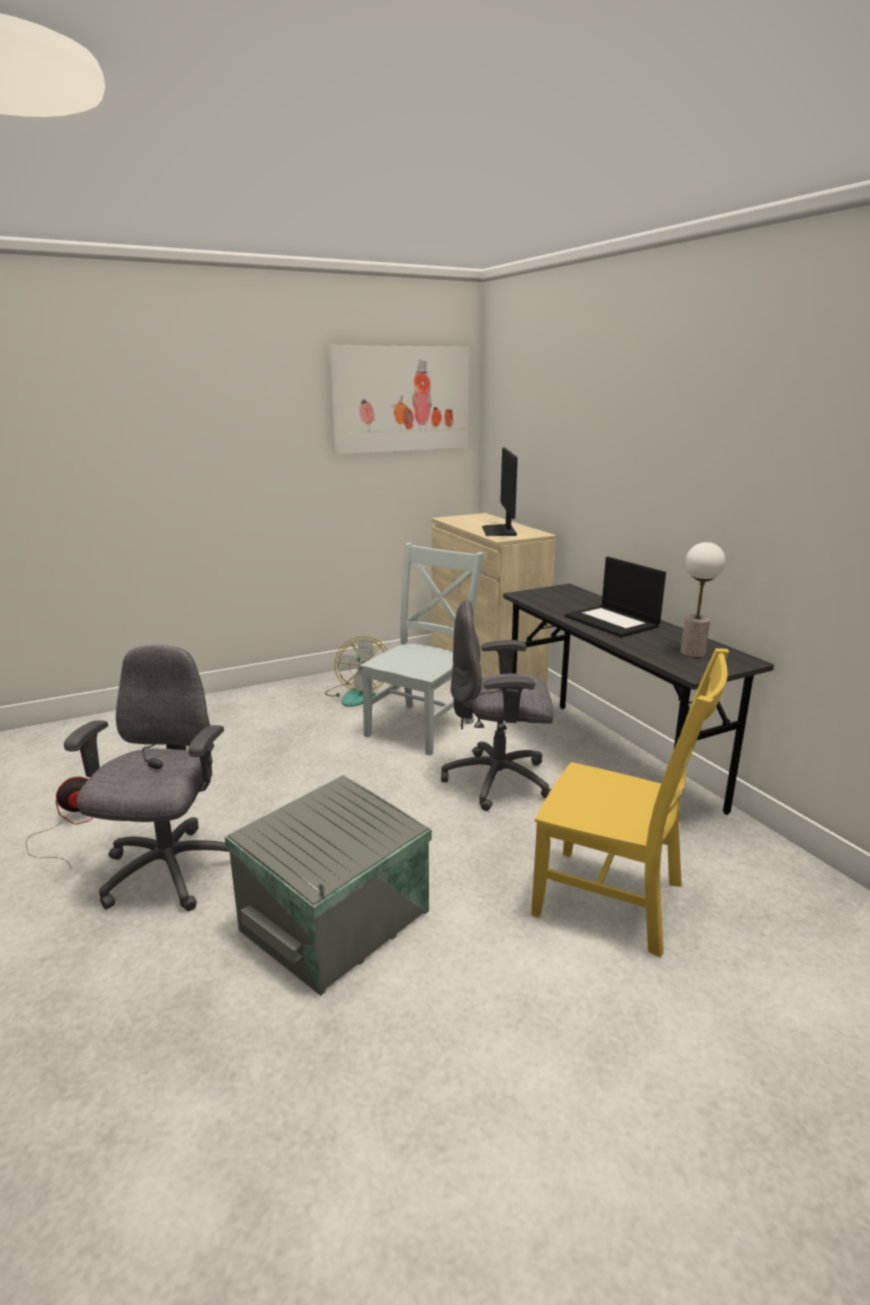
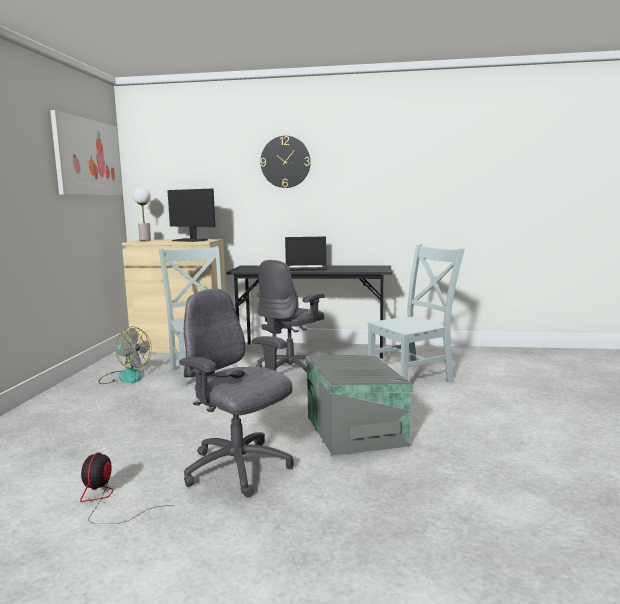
camera: 55 degrees left, 10 degrees down
yellow chair [531,648,729,958] -> grey chair [367,244,465,382]
table lamp [681,542,725,657] -> table lamp moved to [133,187,151,241]
none -> wall clock [260,136,311,188]

